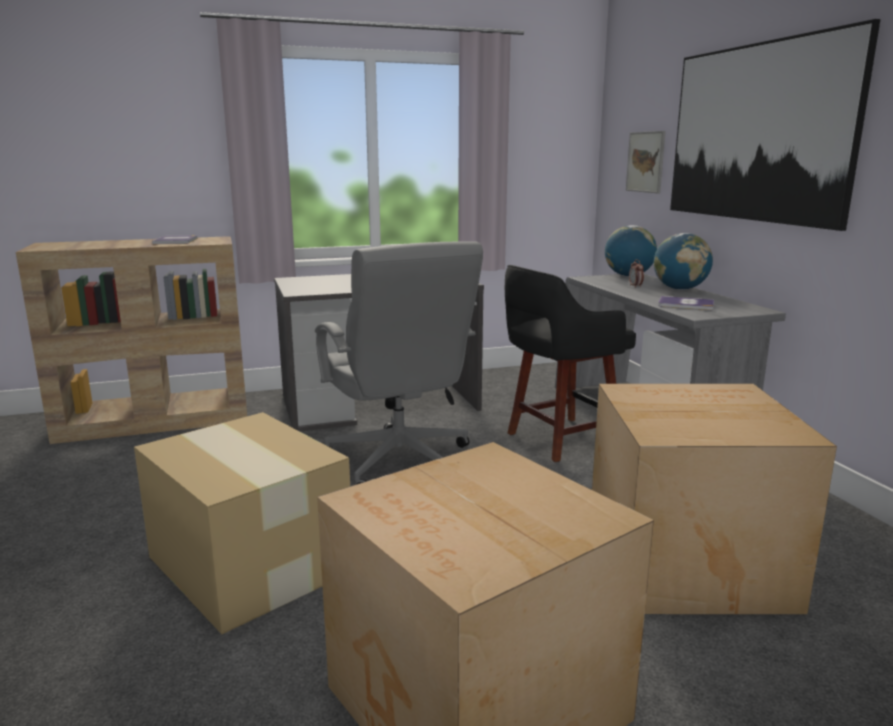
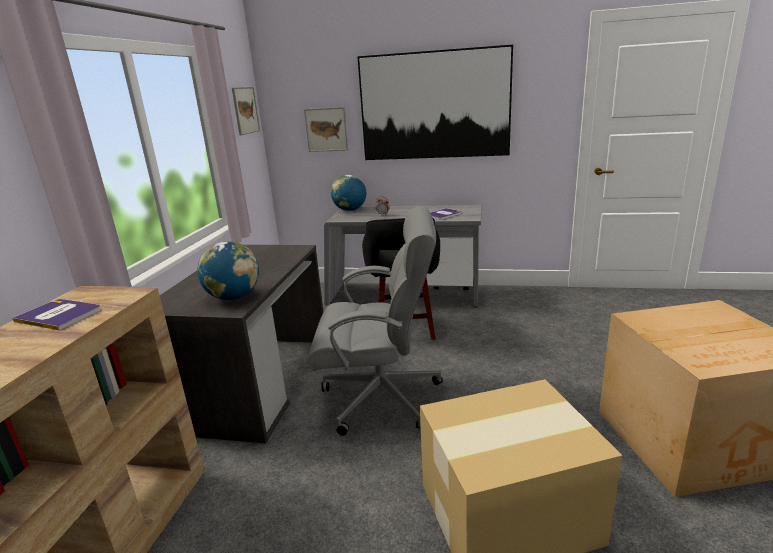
camera: 60 degrees left, 5 degrees up
cardboard box [592,384,837,614] -> none
globe [654,233,713,290] -> globe moved to [197,241,259,300]
none -> picture [232,87,260,136]

